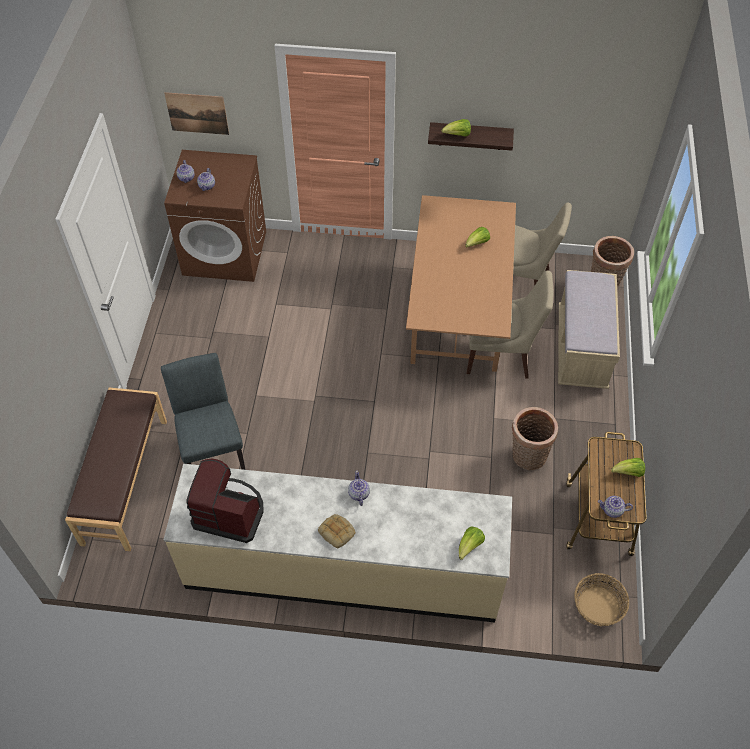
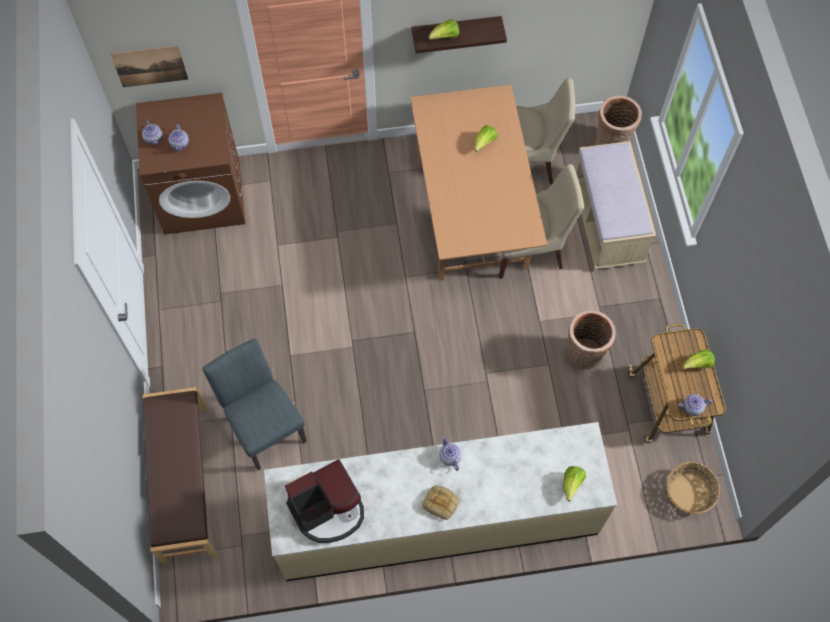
camera: 15 degrees left, 10 degrees up
coffee machine [186,459,264,543] -> coffee machine turned 150 degrees clockwise [285,459,364,543]

